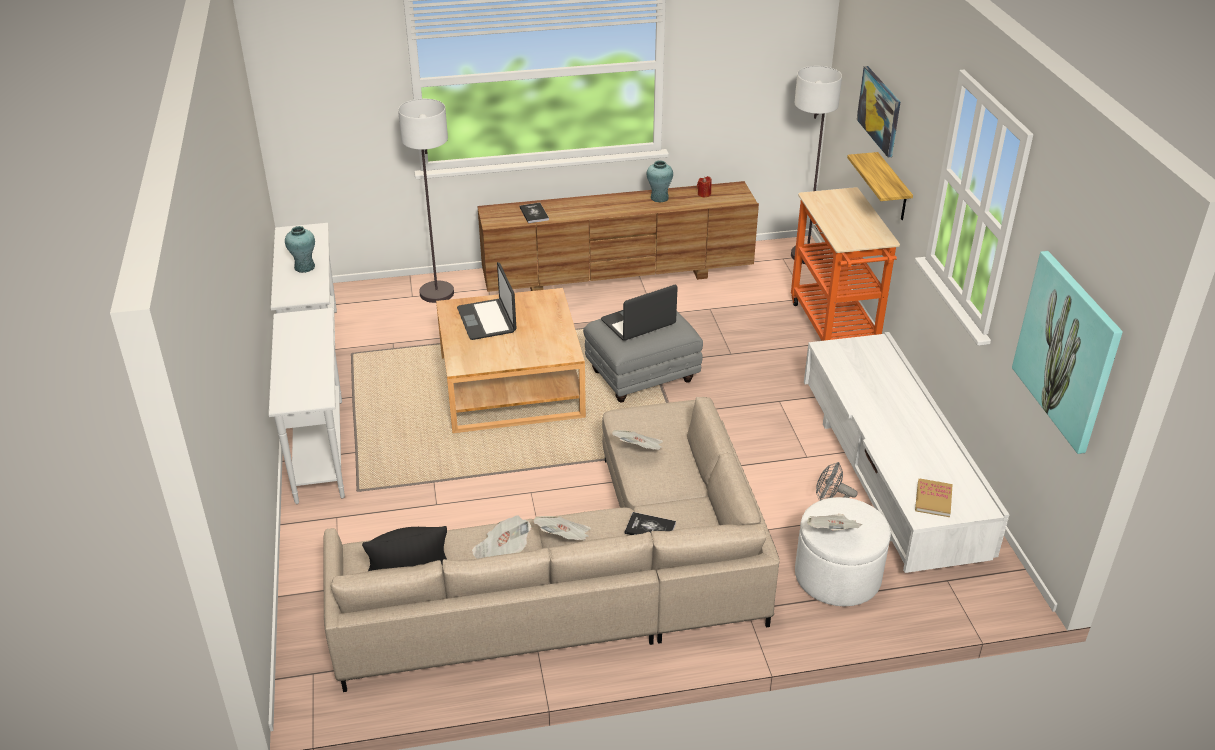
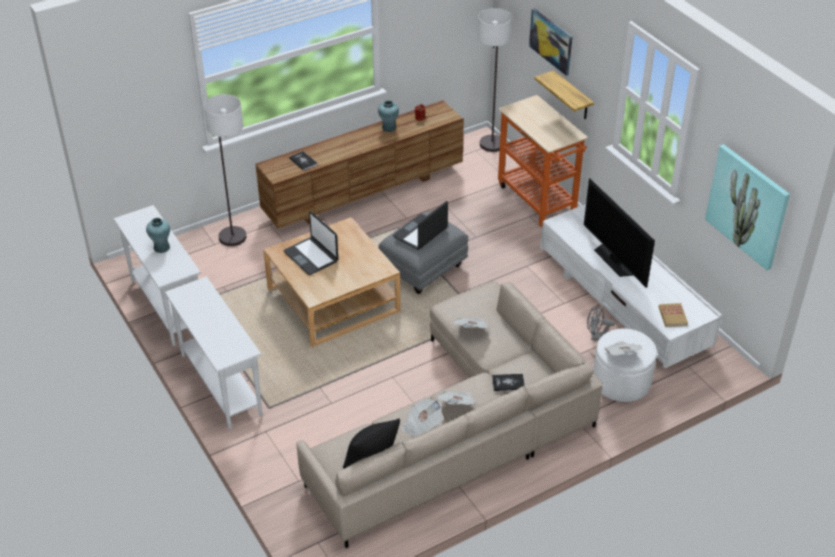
camera: 20 degrees left, 5 degrees up
none -> television [584,178,655,288]

